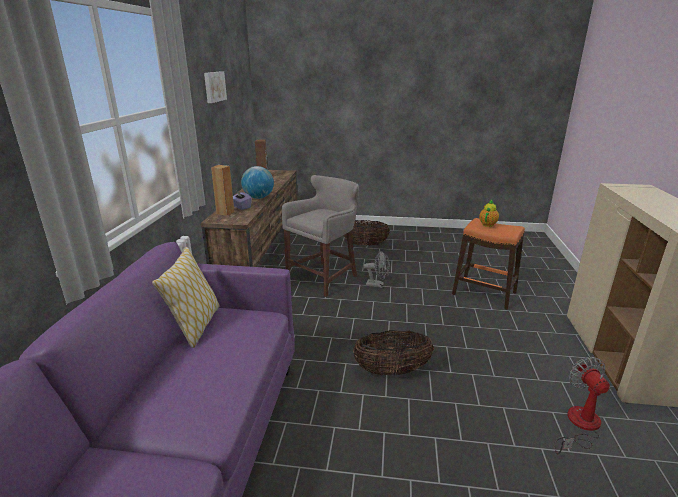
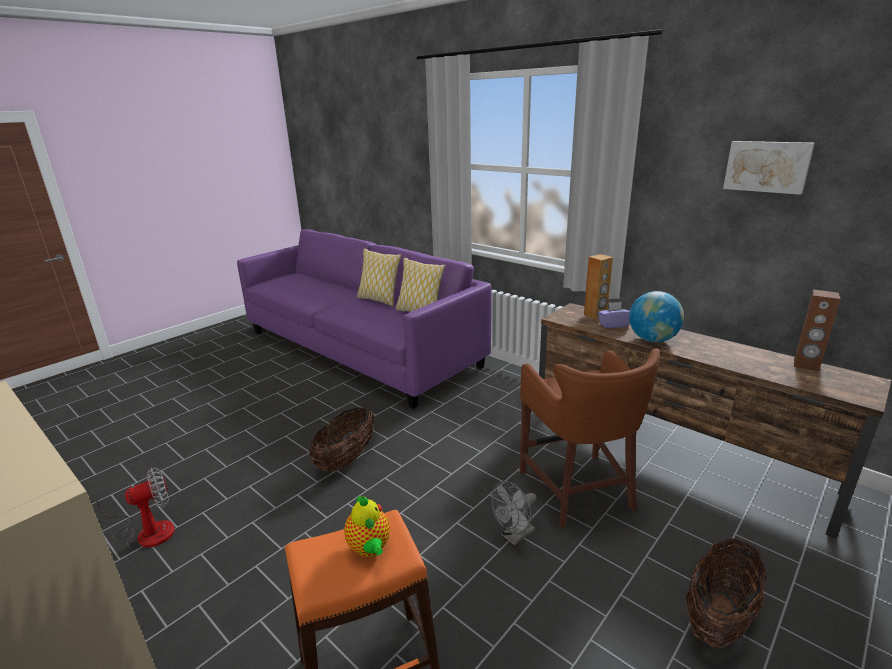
camera: 125 degrees right, 0 degrees up
grey stool [282,175,359,297] -> brown stool [520,348,660,527]
fan [554,357,610,454] -> fan turned 60 degrees counterclockwise [90,467,175,547]
none -> pillow [357,249,401,306]

